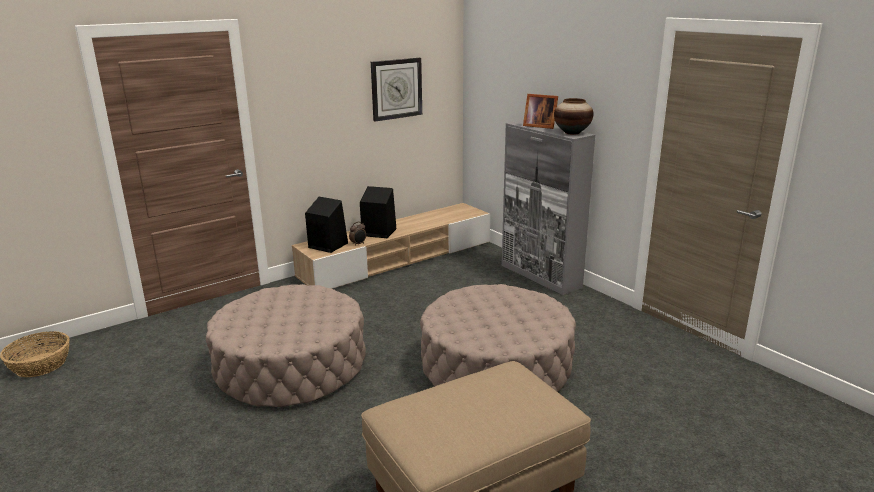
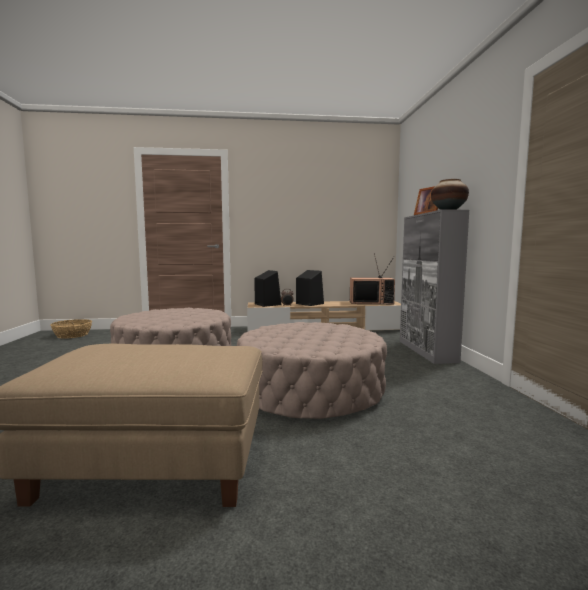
camera: 30 degrees right, 15 degrees down
wall clock [371,58,422,122] -> none
none -> television [350,253,395,304]

